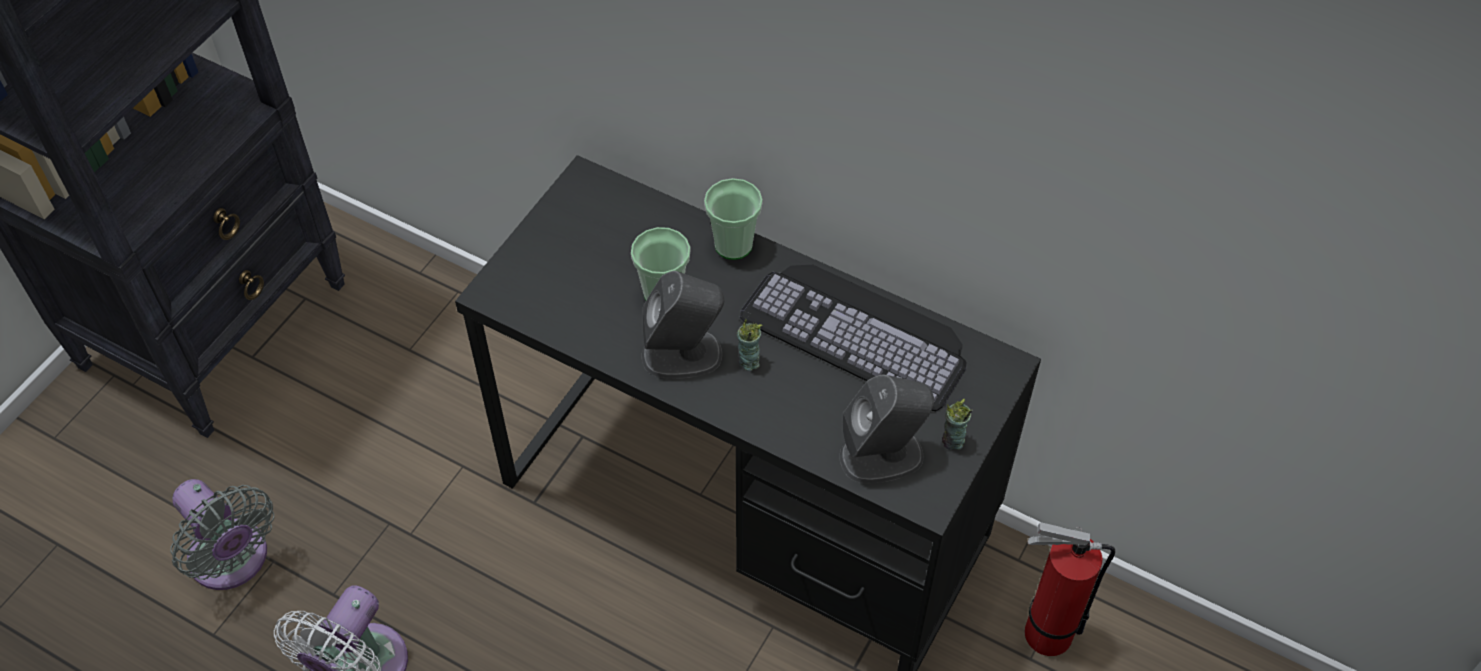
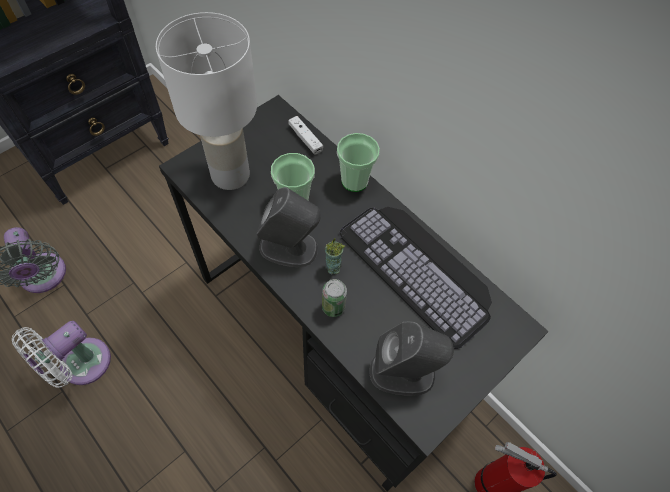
camera: 15 degrees right, 5 degrees up
cup [942,399,973,450] -> none
none -> white table lamp [156,12,257,190]
none -> white game controller [288,116,323,155]
none -> can [322,279,347,317]

